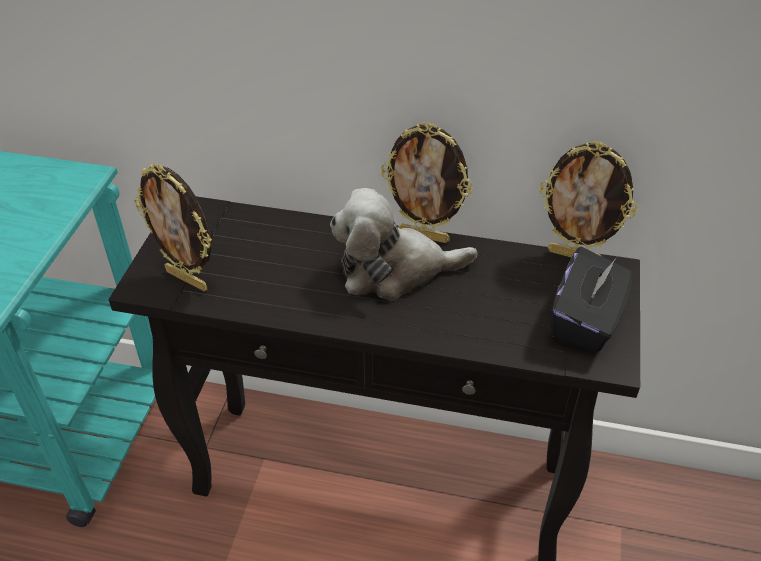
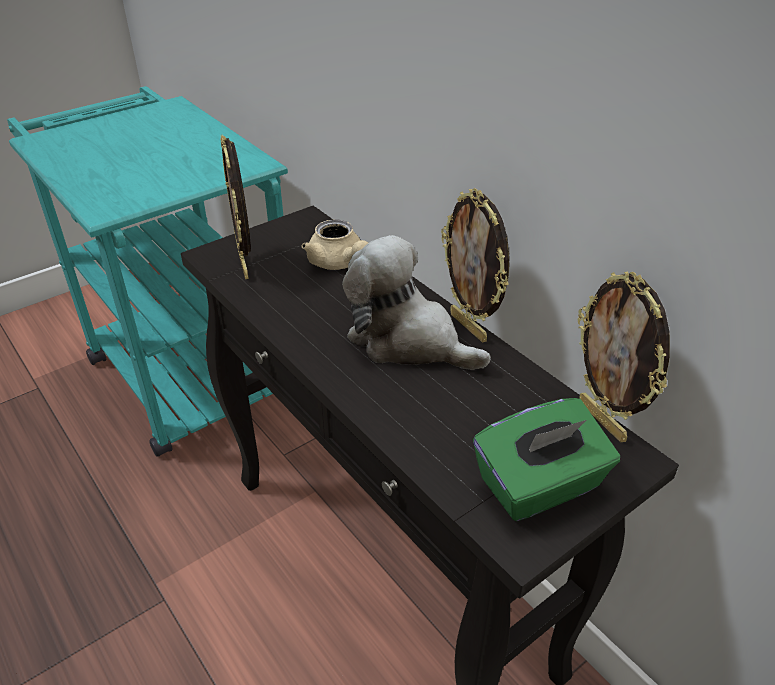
camera: 40 degrees right, 5 degrees down
black tissue box [551,247,633,352] -> green tissue box [473,398,620,521]
none -> beige teapot [301,220,368,270]

